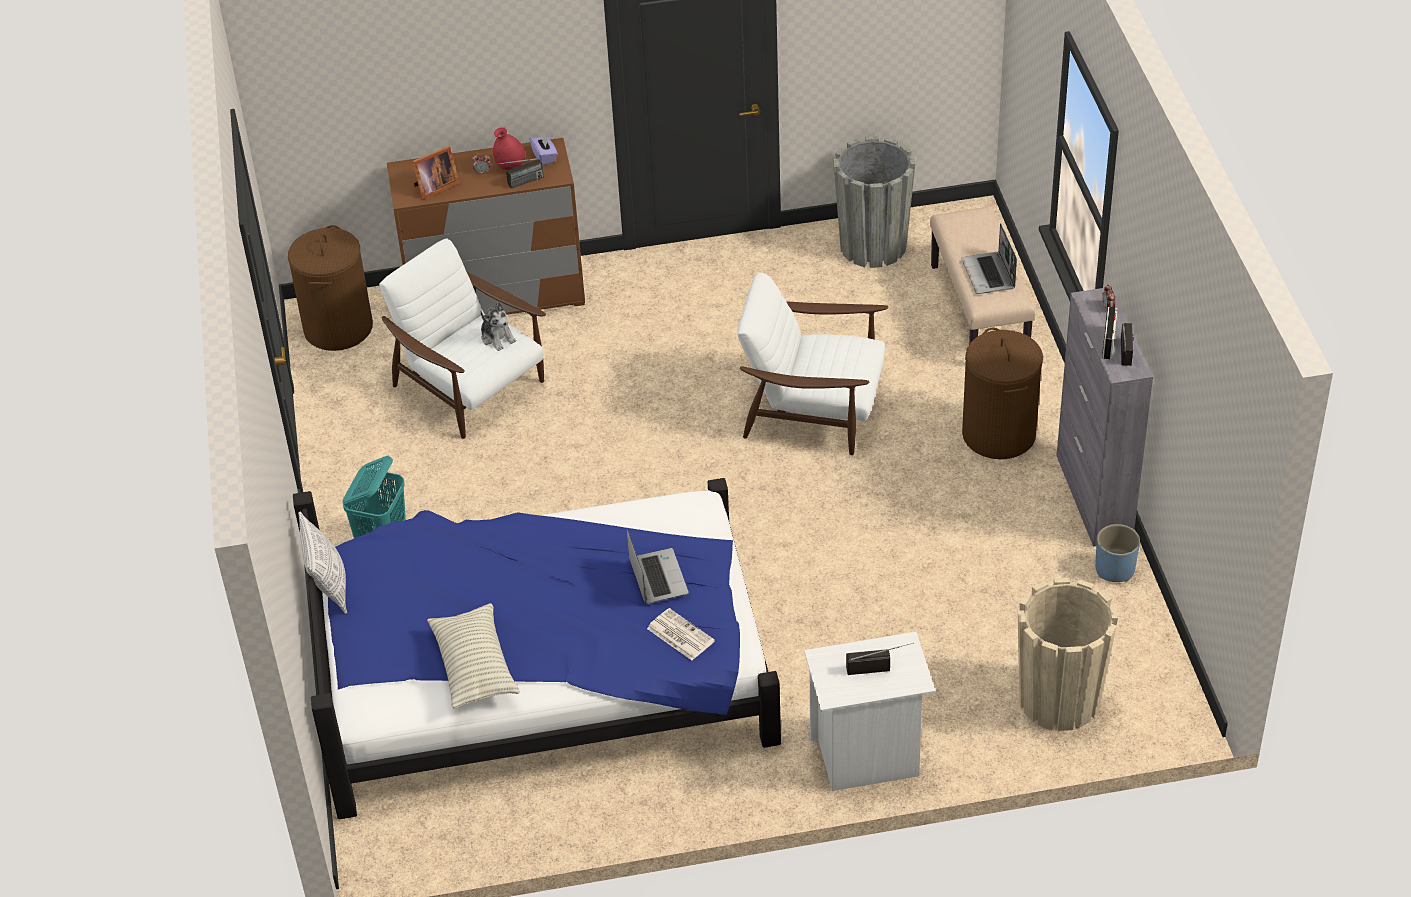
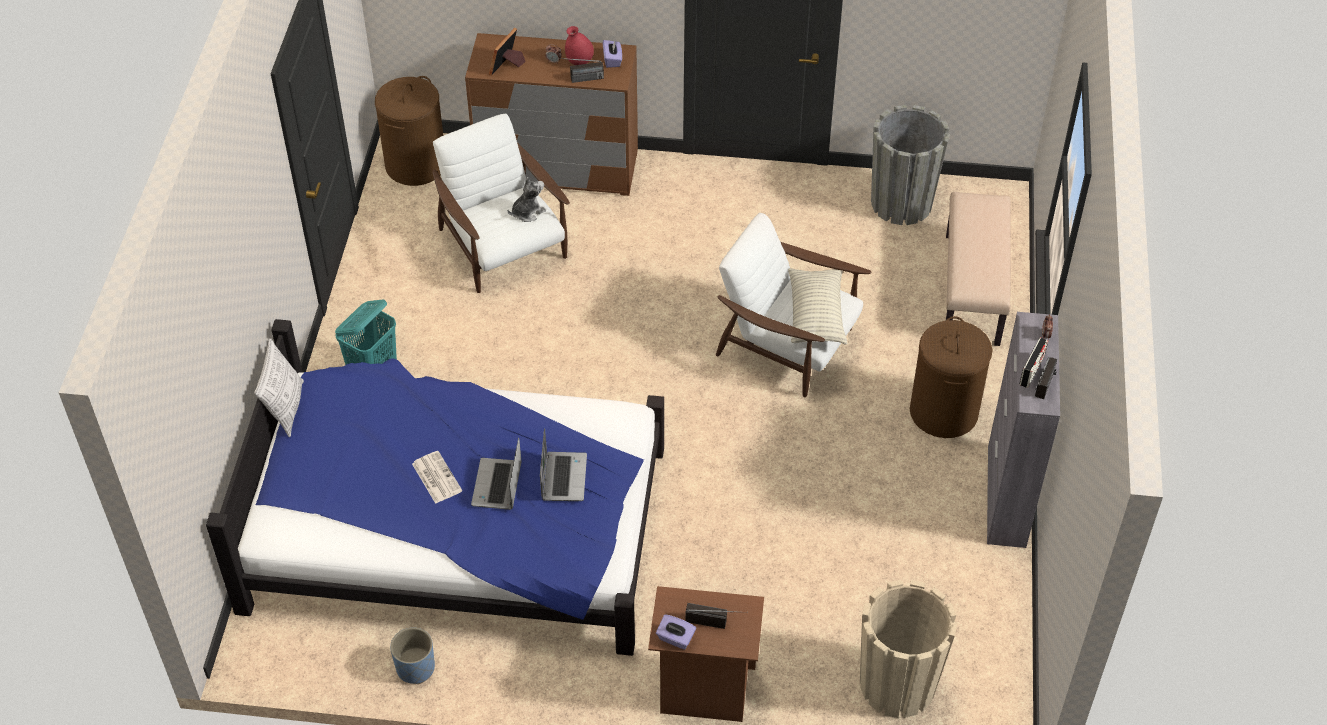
camera: 15 degrees right, 5 degrees up
picture frame [412,146,460,200] -> picture frame turned 135 degrees clockwise [489,28,526,76]
pillow [427,603,520,708] -> pillow moved to [788,268,847,345]
plush toy [481,302,516,351] -> plush toy turned 105 degrees counterclockwise [508,177,546,222]
newspaper [647,608,715,660] -> newspaper moved to [412,451,462,504]
white nightstand [804,632,935,791] -> brown nightstand [648,586,764,722]
laptop [962,223,1017,294] -> laptop moved to [471,438,522,510]
blue planter [1095,524,1140,582] -> blue planter moved to [390,627,435,684]
none -> purple tissue box [656,614,696,650]

